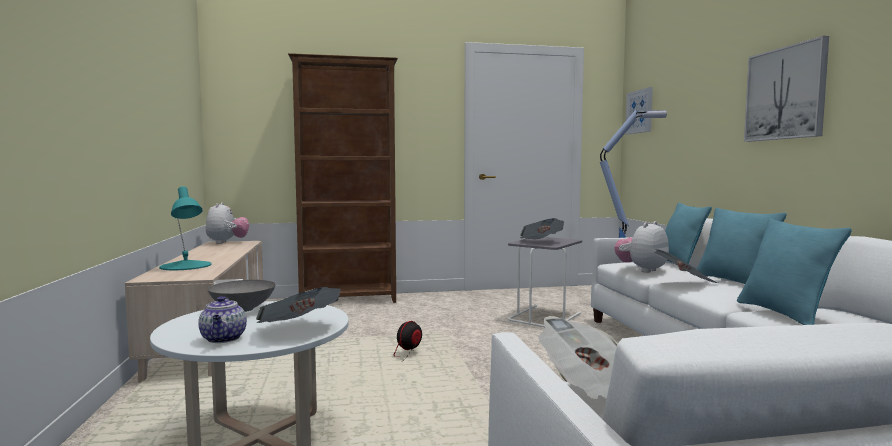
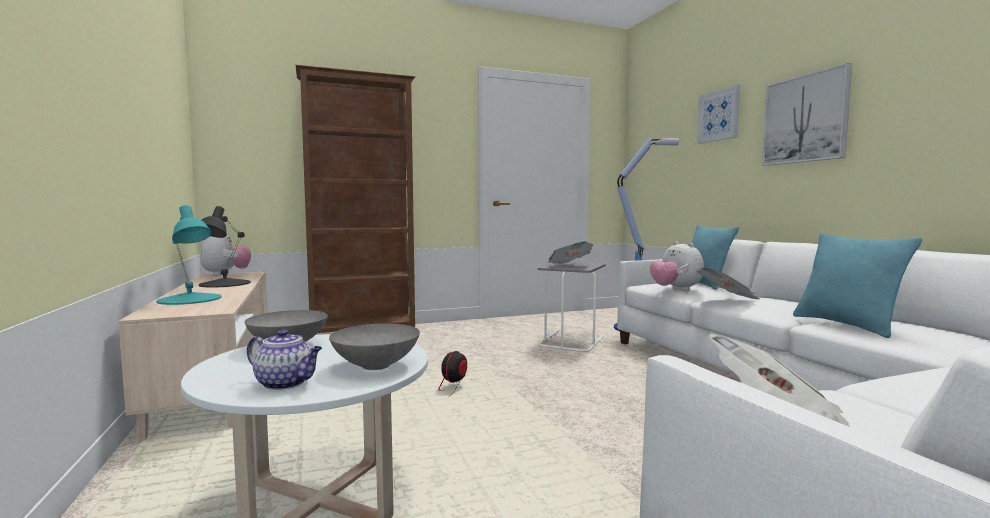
camera: 10 degrees left, 0 degrees up
teapot [198,296,247,343] -> teapot turned 45 degrees counterclockwise [247,329,322,390]
newspaper [256,287,341,323] -> grey bowl [329,324,420,370]
plush toy [614,221,669,273] -> plush toy turned 60 degrees counterclockwise [650,241,704,291]
picture [625,87,653,134] -> picture moved to [697,84,740,144]
turquoise pillow [697,208,787,284] -> none
none -> black table lamp [199,206,251,288]

